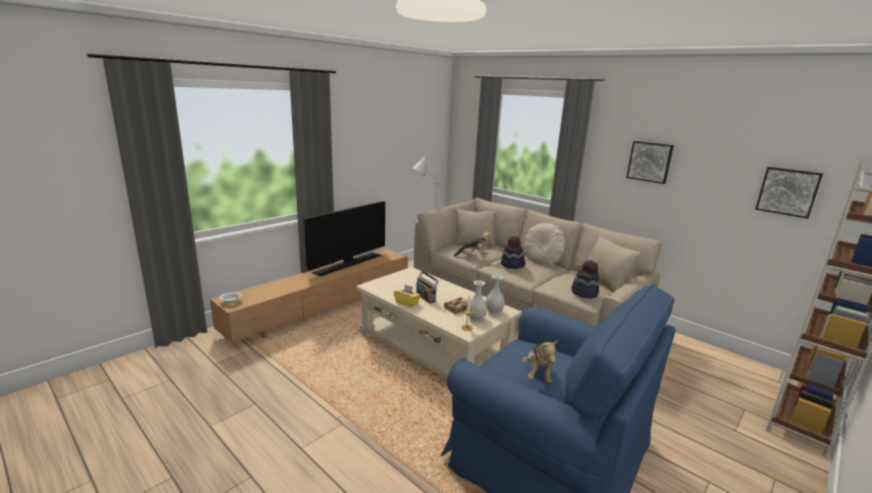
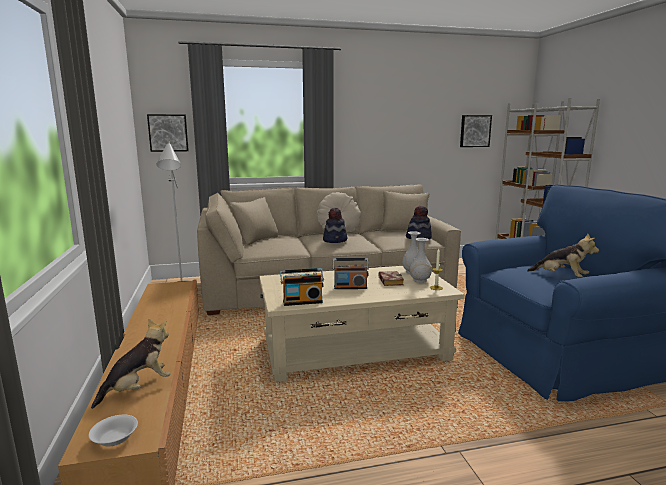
camera: 55 degrees left, 5 degrees down
television [304,202,385,276] -> none
yellow tissue box [394,285,421,307] -> none
plush toy [453,229,493,257] -> plush toy moved to [91,319,171,409]
picture [626,141,674,184] -> picture moved to [147,114,189,152]
none -> radio [280,268,324,306]

